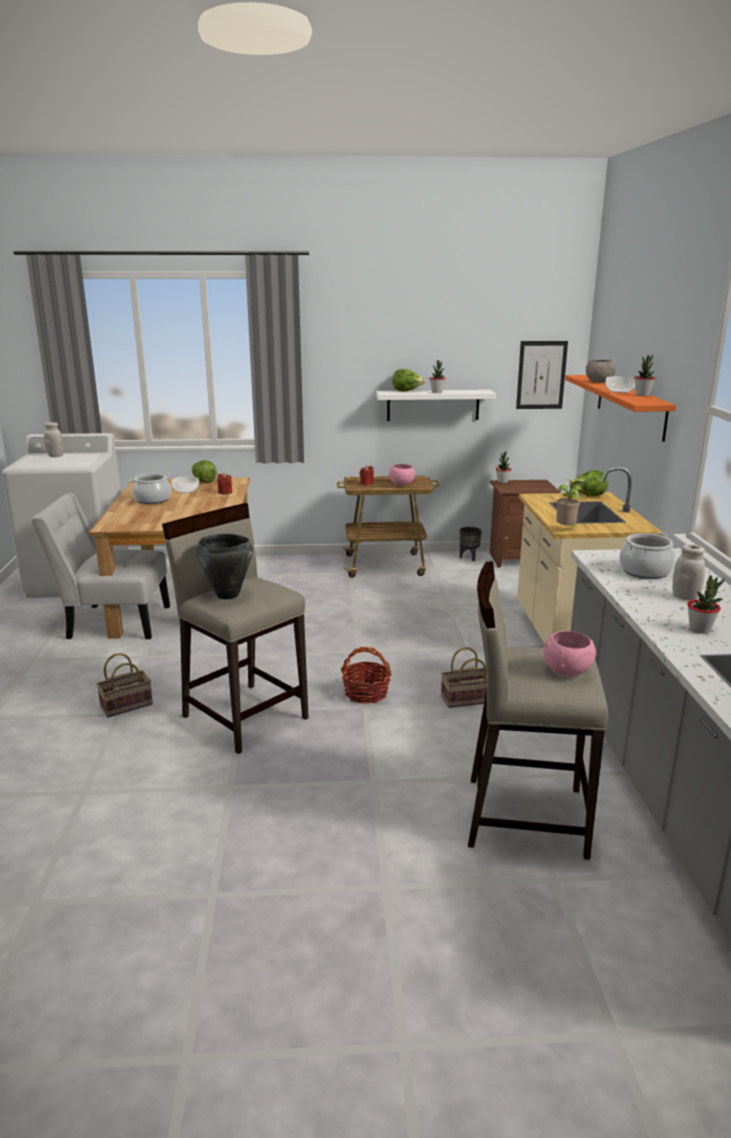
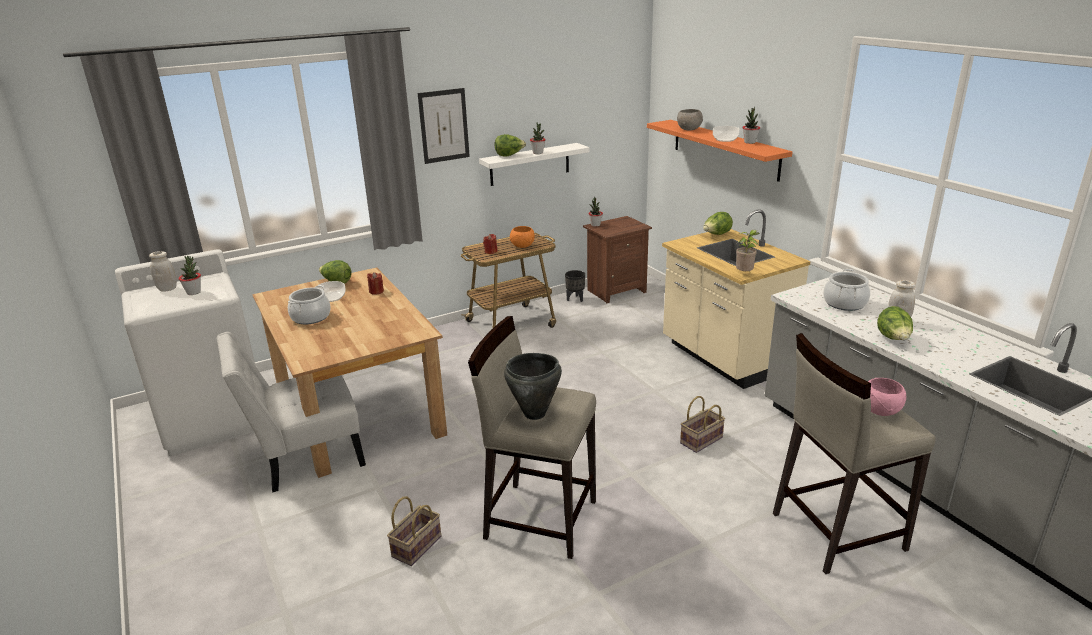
camera: 25 degrees left, 5 degrees up
basket [341,647,391,704] -> none
pink bowl [389,464,415,486] -> orange bowl [510,226,535,248]
picture [516,341,568,409] -> picture moved to [418,88,470,164]
potted plant [688,575,725,634] -> potted plant moved to [179,256,201,295]
none -> lettuce [877,306,913,340]

